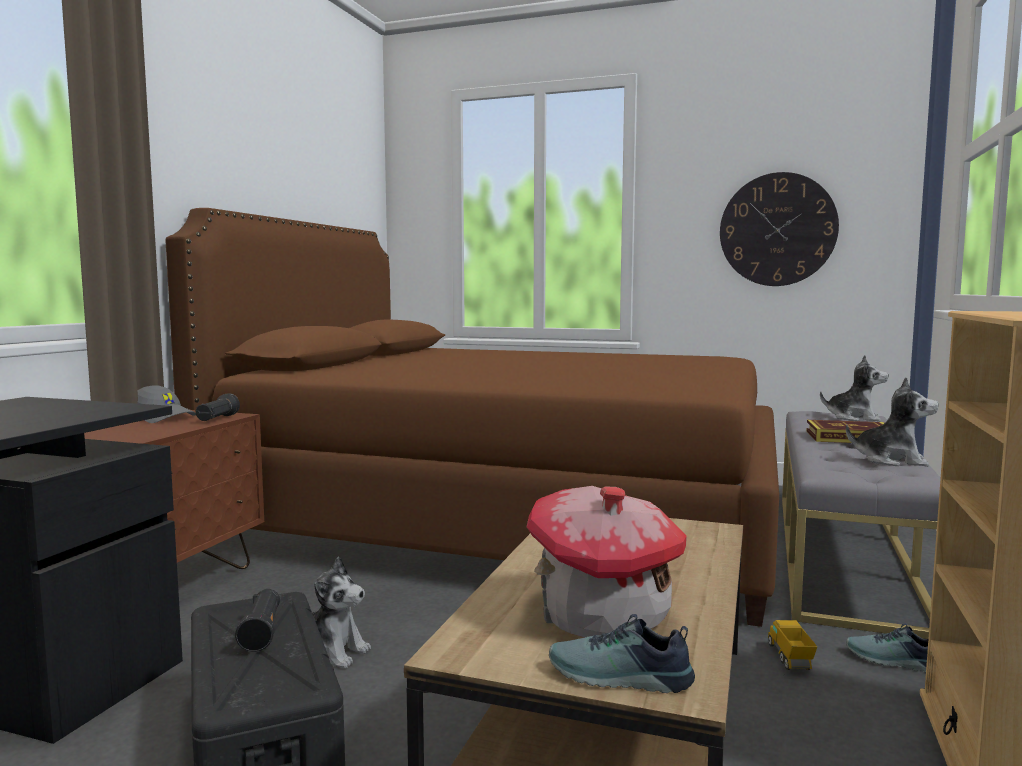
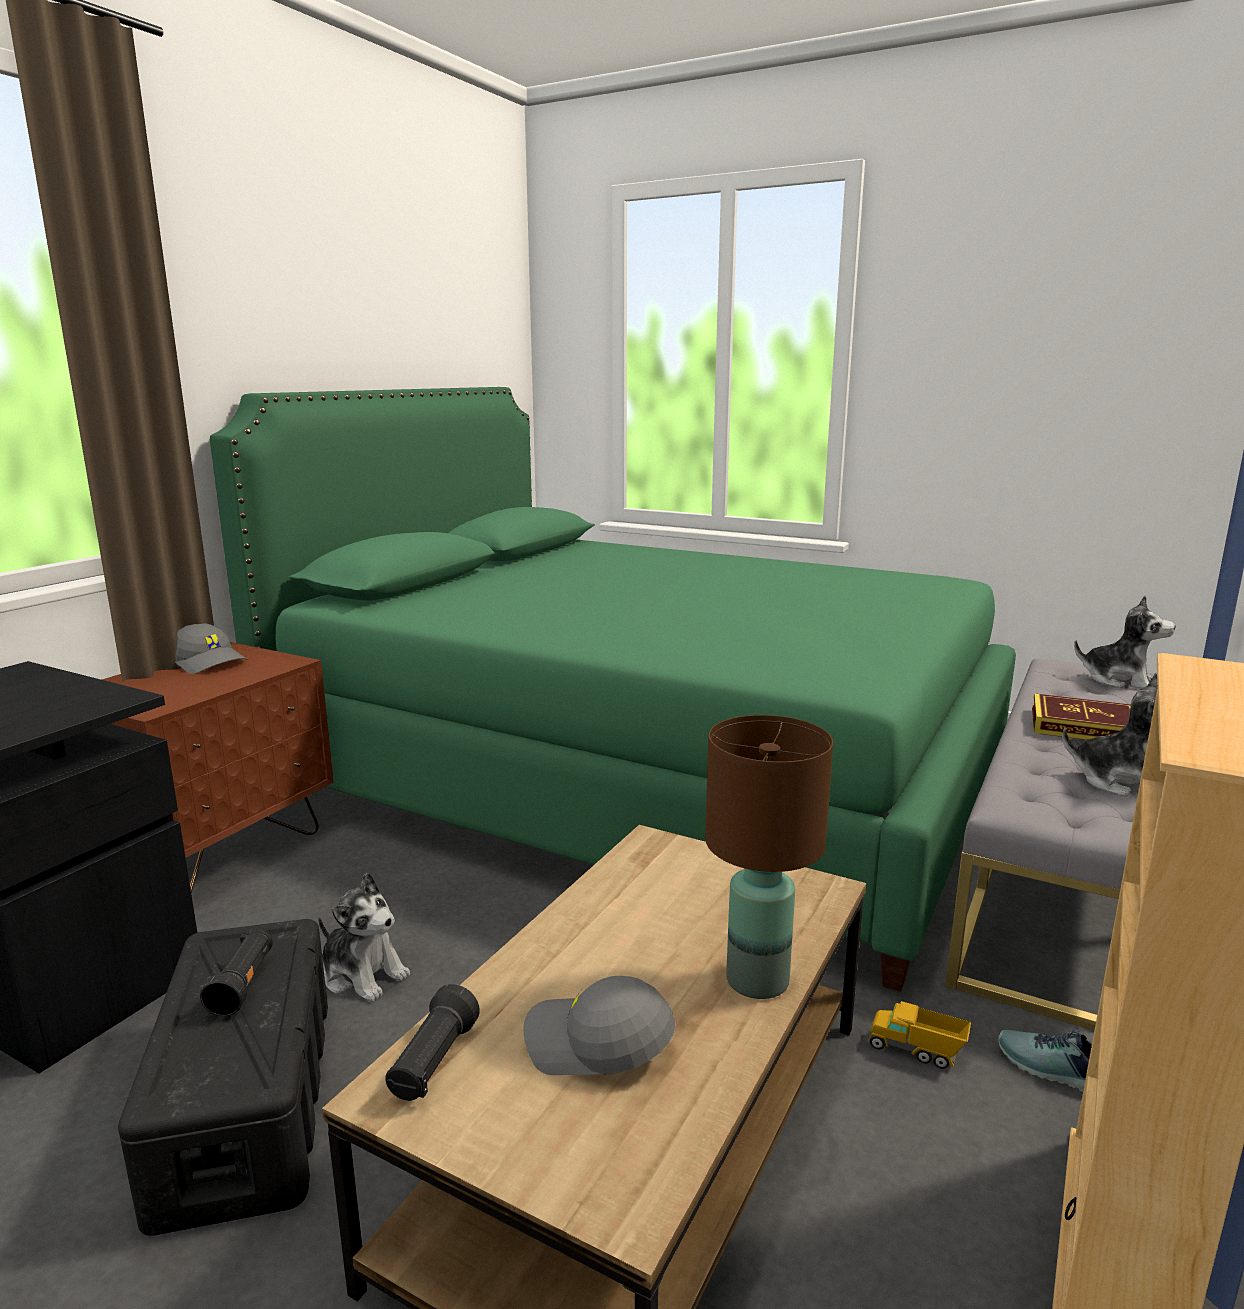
camera: 10 degrees right, 10 degrees up
brown bed [165,208,779,627] -> green bed [210,387,1016,992]
black flashlight [195,393,240,421] -> black flashlight moved to [385,984,480,1101]
toy house [527,486,687,637] -> grey cap [523,976,675,1075]
shoe [549,614,695,693] -> none
wall clock [720,172,839,286] -> none
toy truck [768,620,817,670] -> toy truck turned 75 degrees counterclockwise [868,1001,971,1069]
none -> brown table lamp [705,715,833,999]

